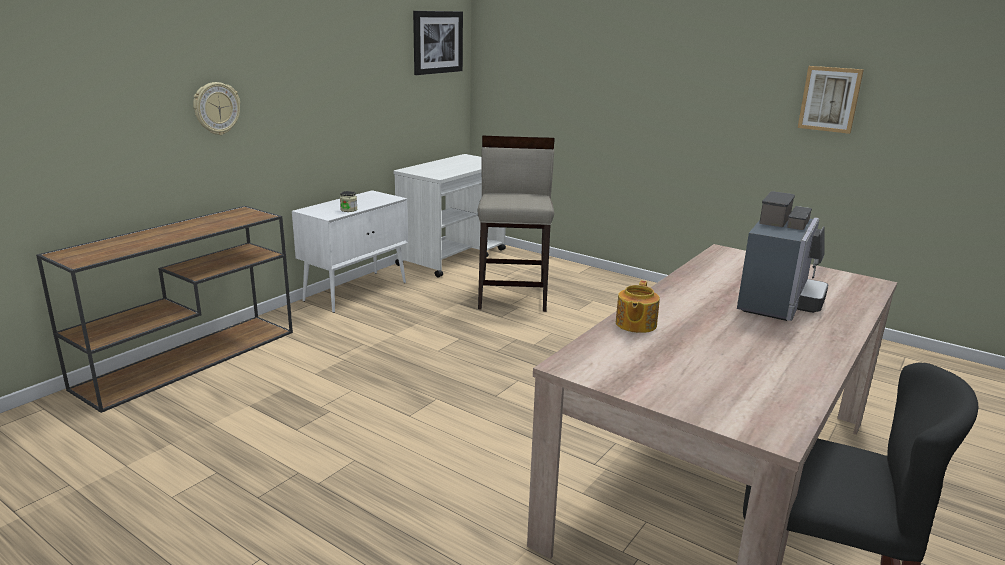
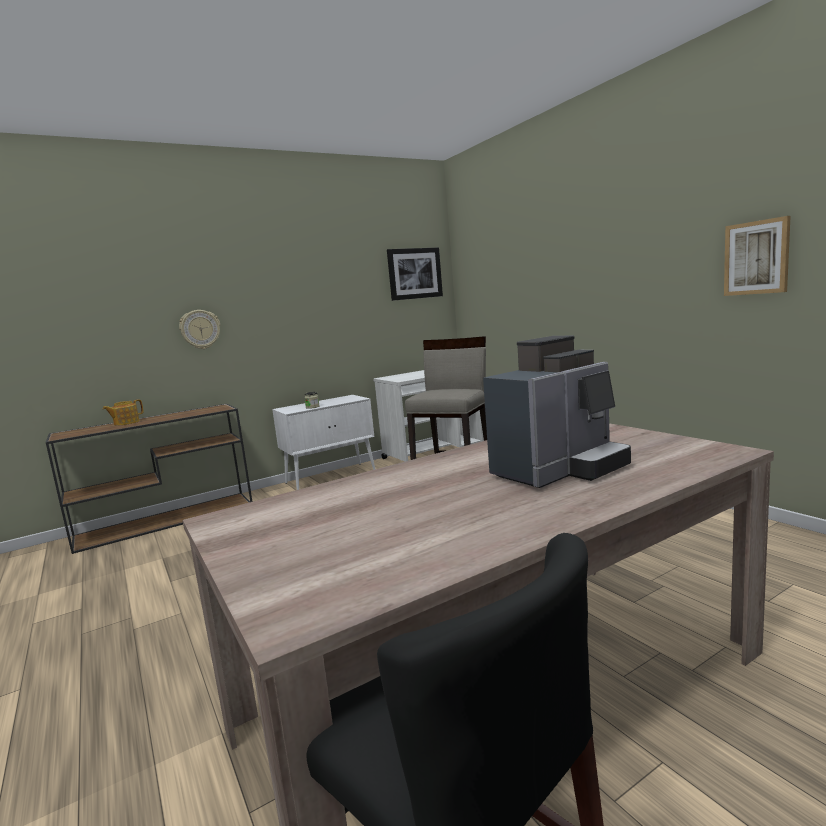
camera: 25 degrees right, 10 degrees down
teapot [616,280,660,333] -> teapot moved to [103,399,143,426]

